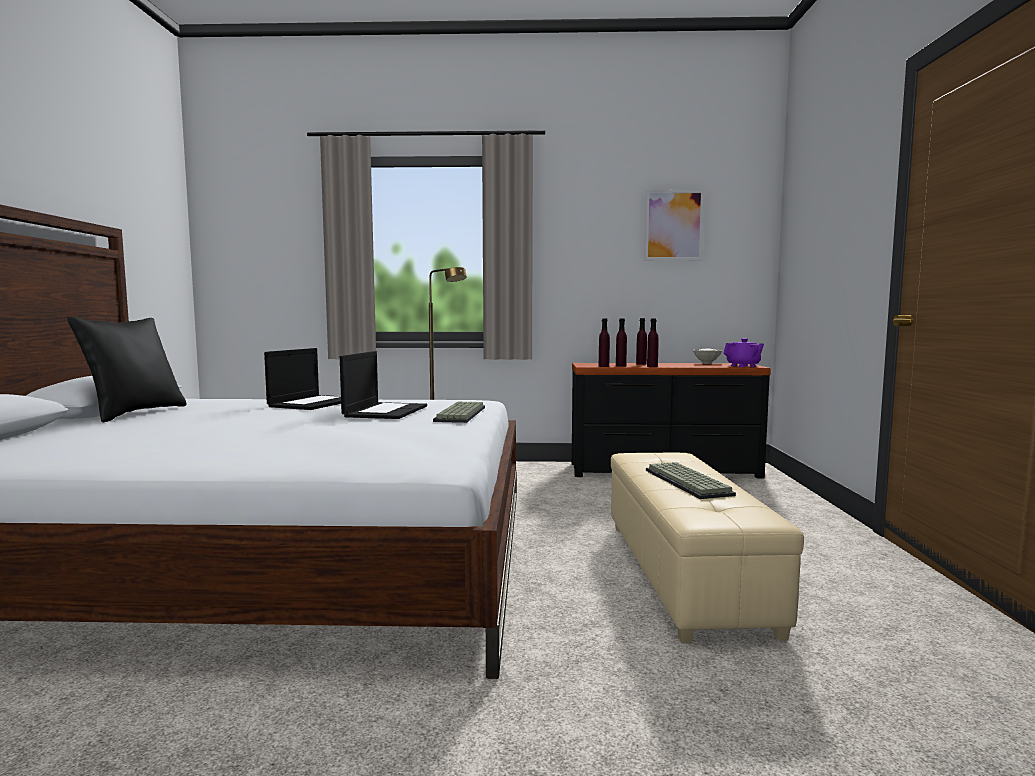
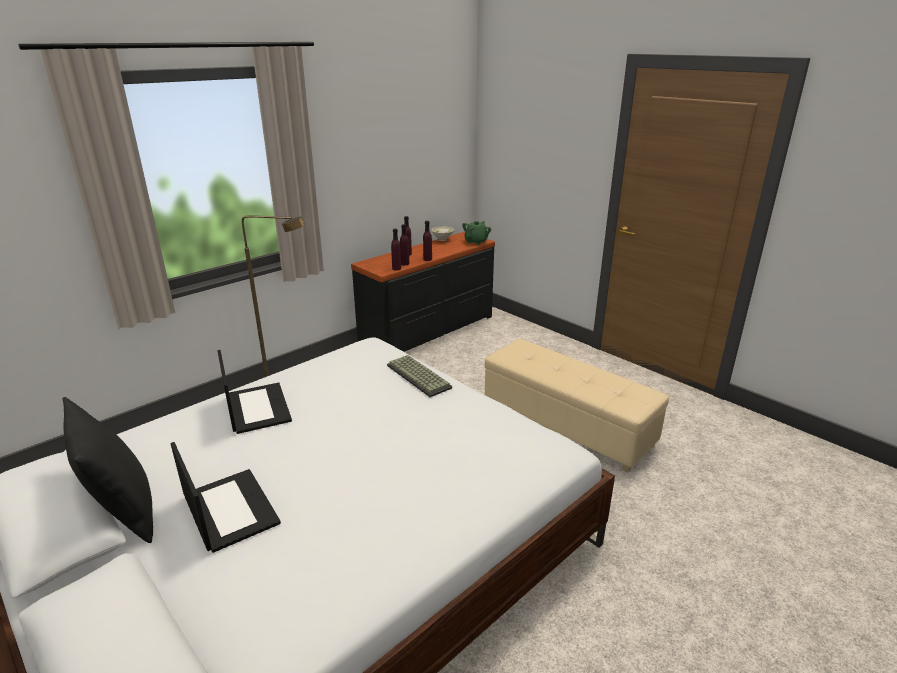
camera: 45 degrees left, 20 degrees up
laptop [340,351,427,419] -> laptop moved to [171,442,281,553]
picture [644,190,704,260] -> none
keyboard [646,462,736,499] -> none
purple teapot [724,338,764,367] -> green teapot [462,221,491,245]

